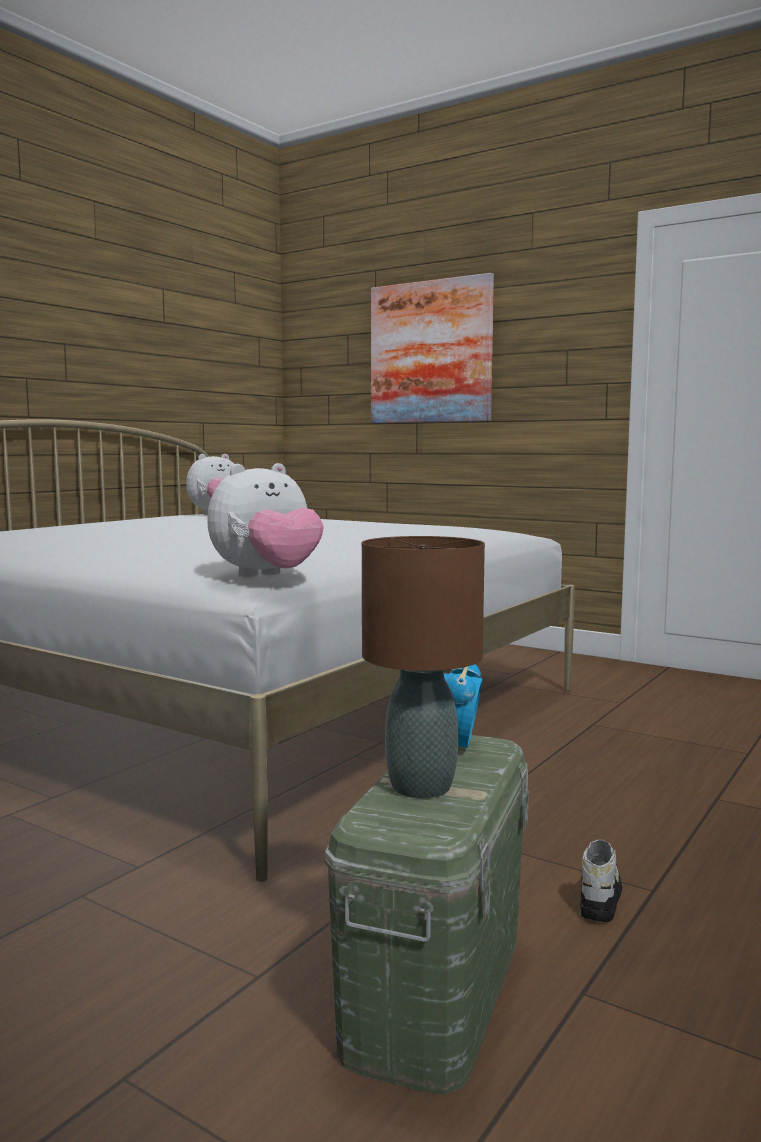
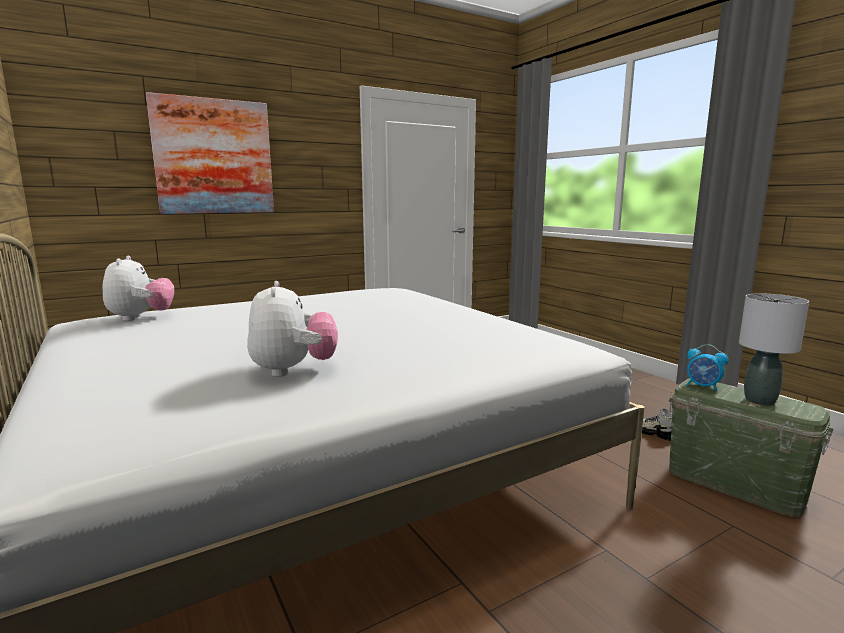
camera: 65 degrees left, 5 degrees up
plush toy [207,463,324,577] -> plush toy moved to [247,281,338,377]
brown table lamp [362,536,485,798] -> grey table lamp [739,293,809,406]

